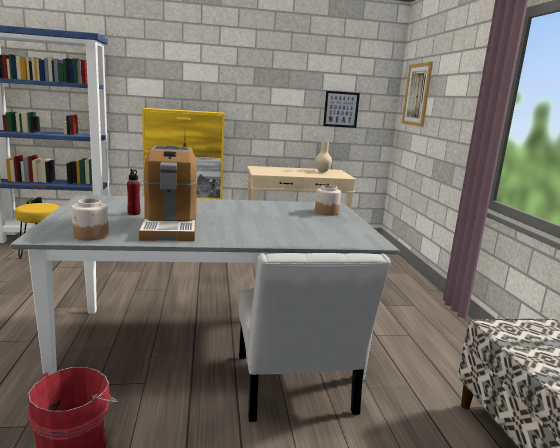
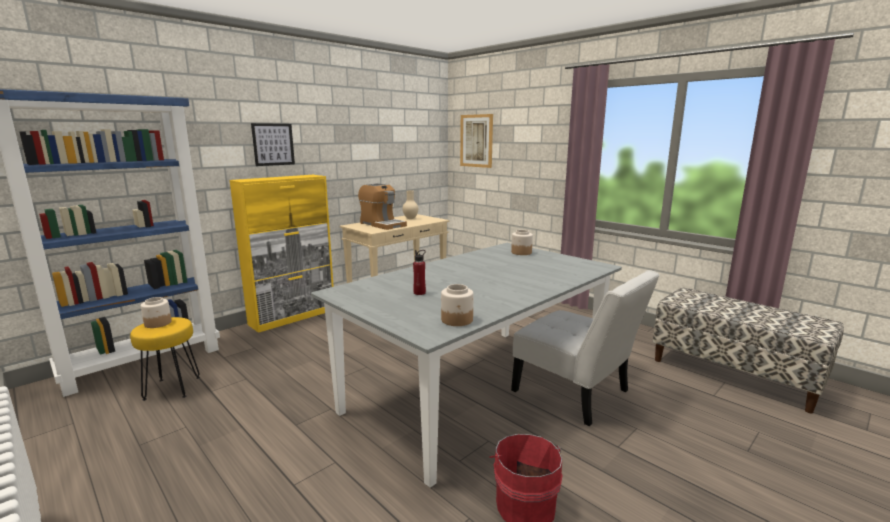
camera: 35 degrees left, 0 degrees up
coffee machine [139,145,197,241] -> coffee machine moved to [358,183,407,230]
picture [323,91,360,128] -> picture moved to [251,123,295,166]
none -> jar [141,297,172,328]

